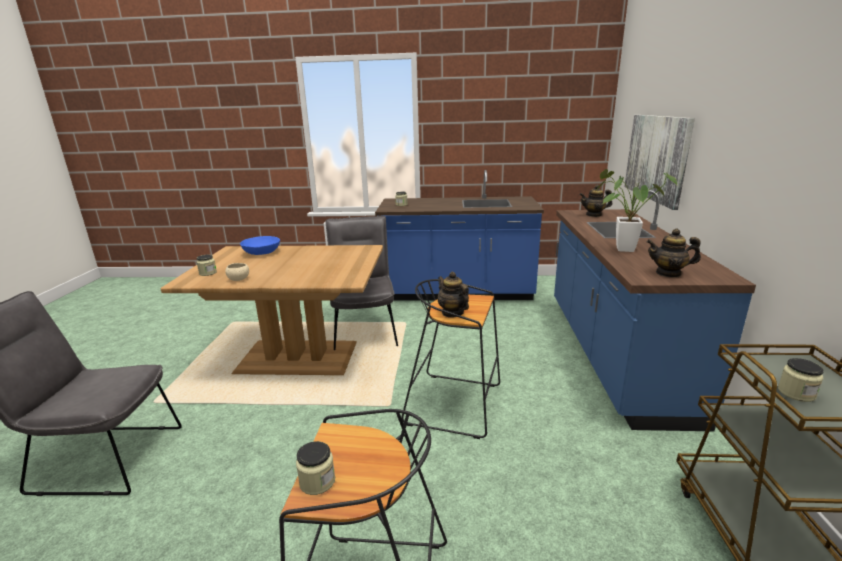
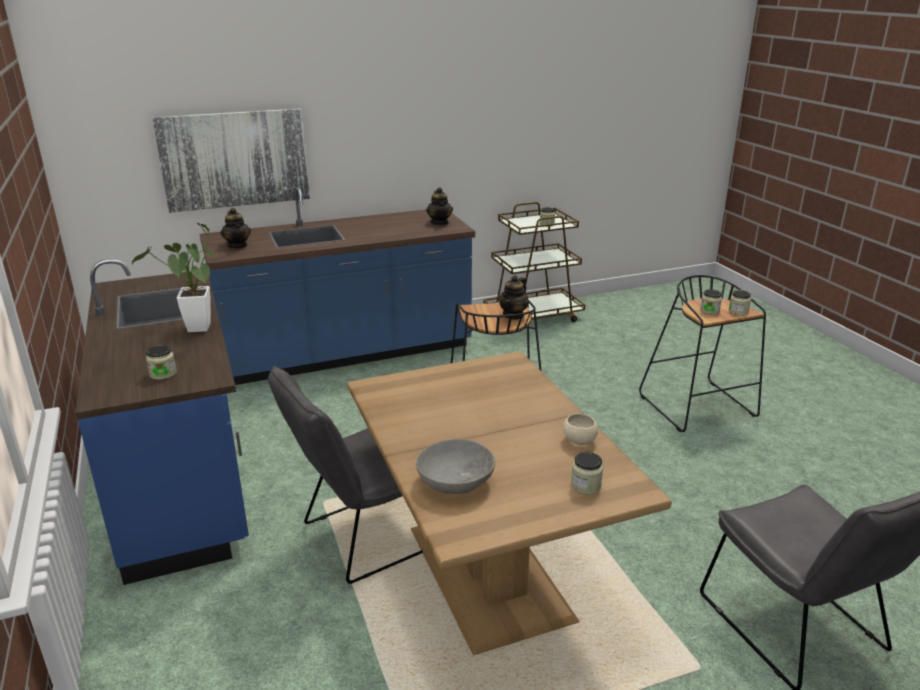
camera: 115 degrees left, 5 degrees up
blue bowl [240,236,280,255] -> grey bowl [416,439,495,494]
potted plant [596,169,677,252] -> potted plant moved to [131,223,217,332]
none -> jar [700,289,722,315]

